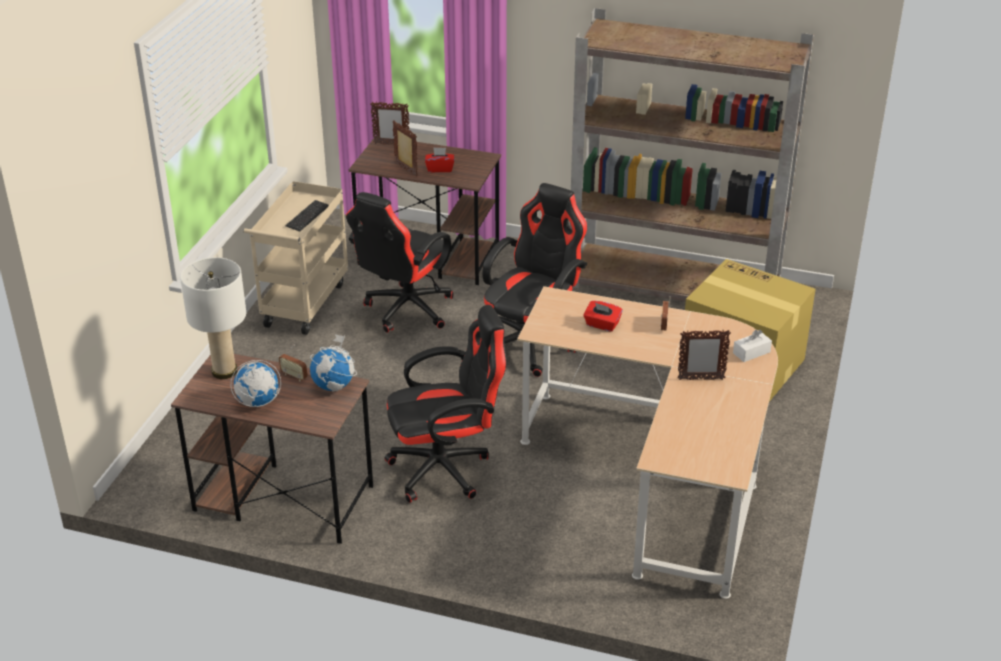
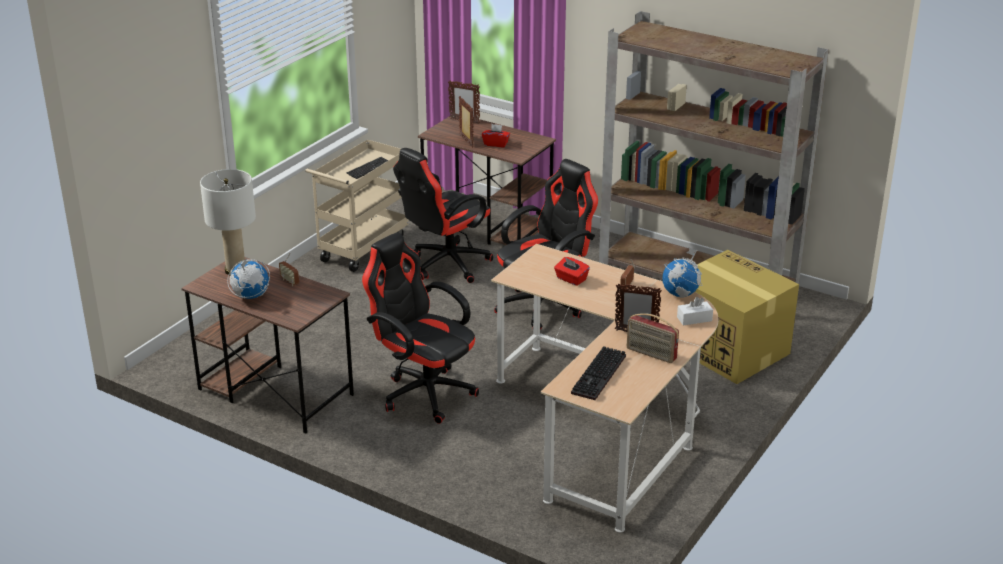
camera: 15 degrees right, 5 degrees down
globe [310,334,357,392] -> globe moved to [663,247,703,298]
black office chair [384,305,506,503] -> black office chair turned 135 degrees counterclockwise [362,232,479,424]
none -> keyboard [571,346,626,400]
none -> radio [627,313,679,363]

